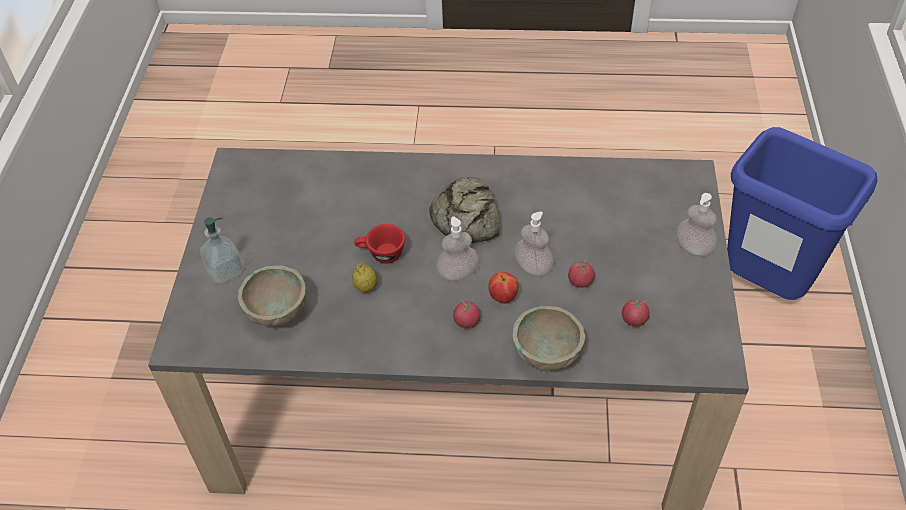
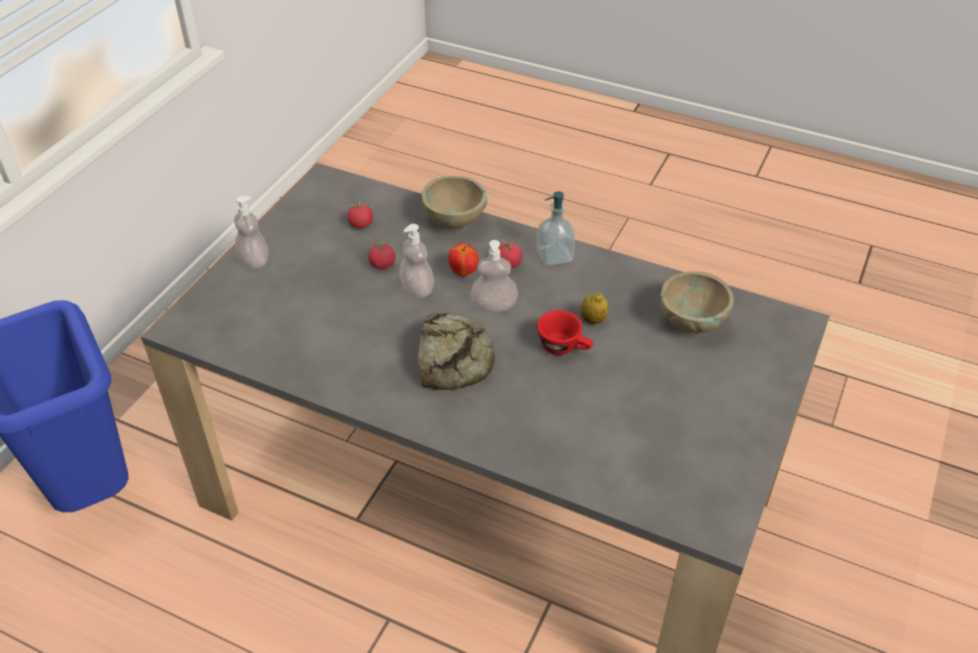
camera: 160 degrees left, 5 degrees down
soap dispenser [200,217,243,284] -> soap dispenser moved to [537,191,575,266]

